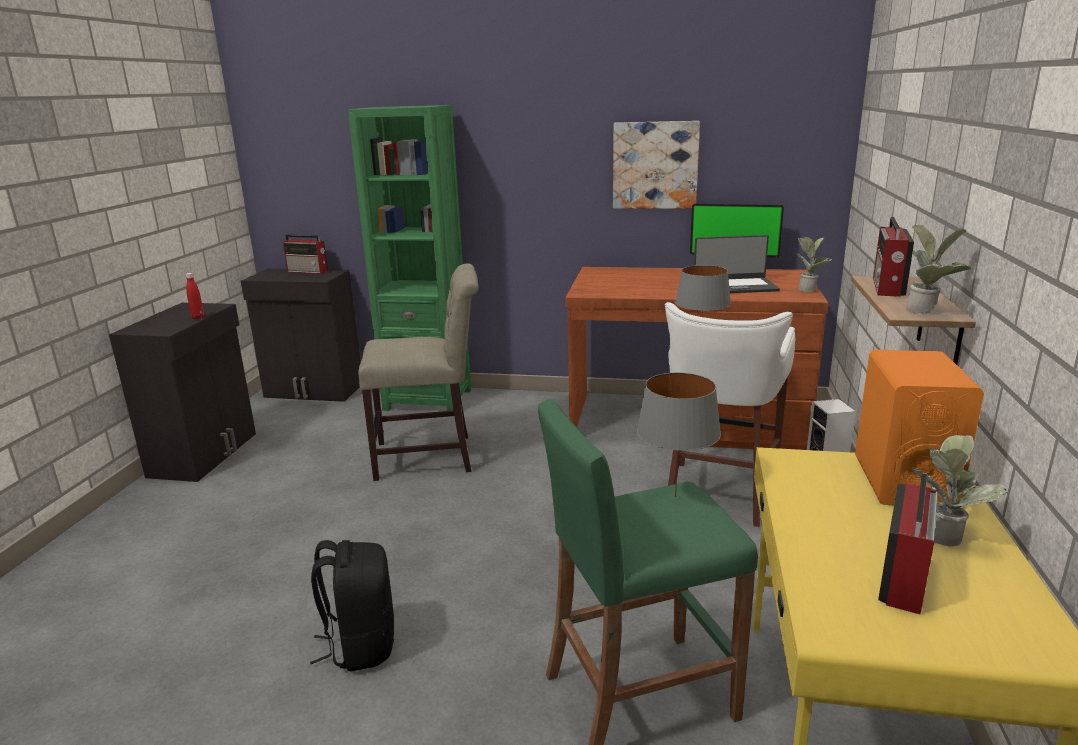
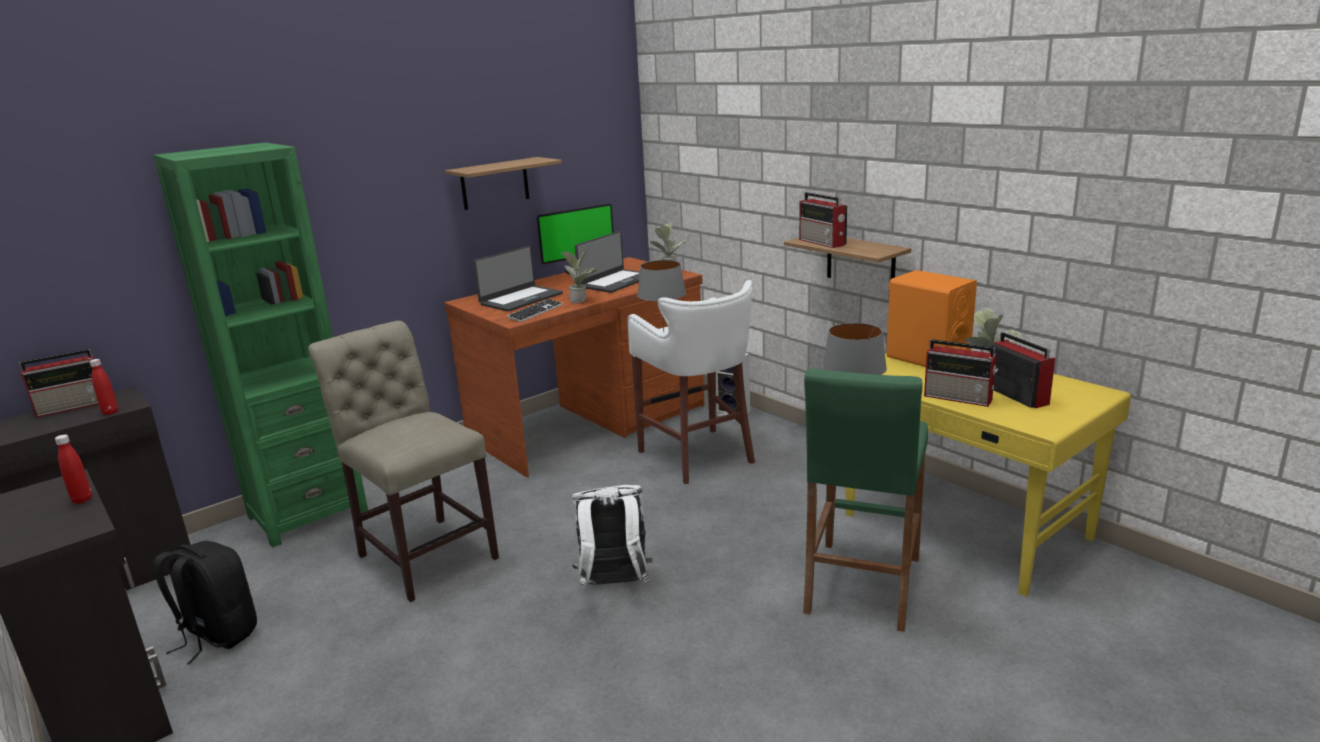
camera: 50 degrees left, 0 degrees up
black backpack [310,540,394,671] -> black backpack moved to [153,541,257,664]
beige chair [358,263,479,481] -> beige chair turned 75 degrees counterclockwise [308,321,499,602]
picture [613,121,700,209] -> shelf [445,157,562,210]
potted plant [906,225,971,314] -> potted plant moved to [561,249,597,303]
none -> red bottle [89,359,118,415]
none -> laptop [473,245,563,312]
none -> keyboard [507,299,563,322]
none -> white backpack [572,485,652,588]
none -> radio [924,339,998,407]

